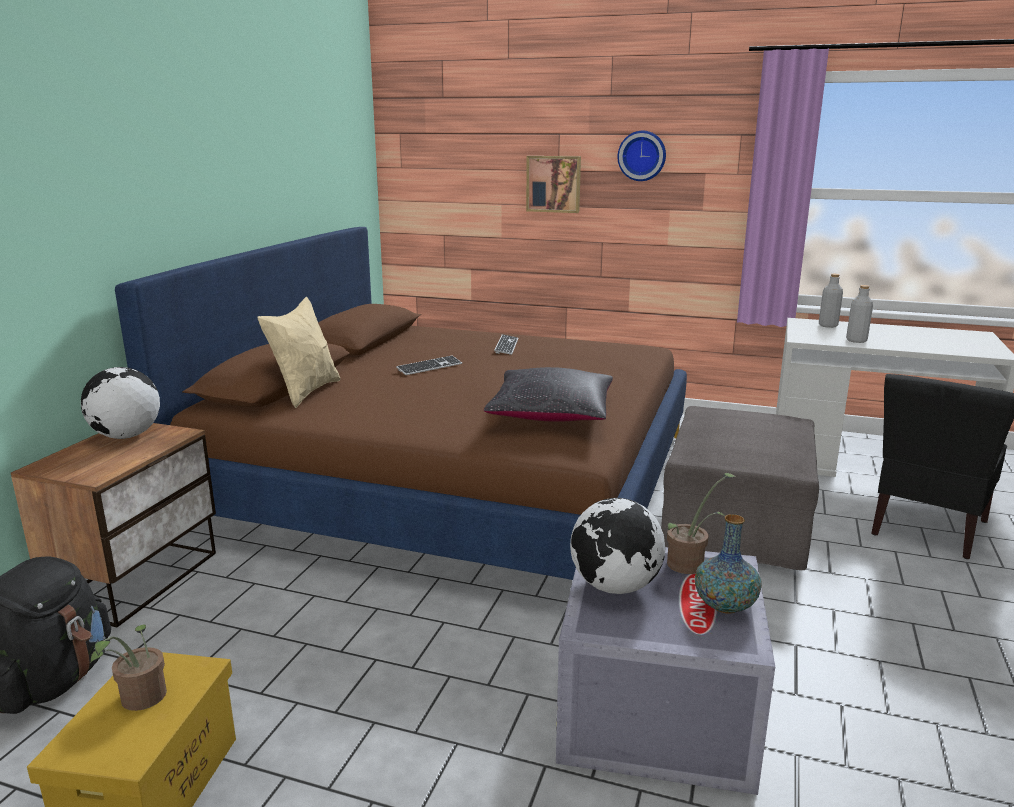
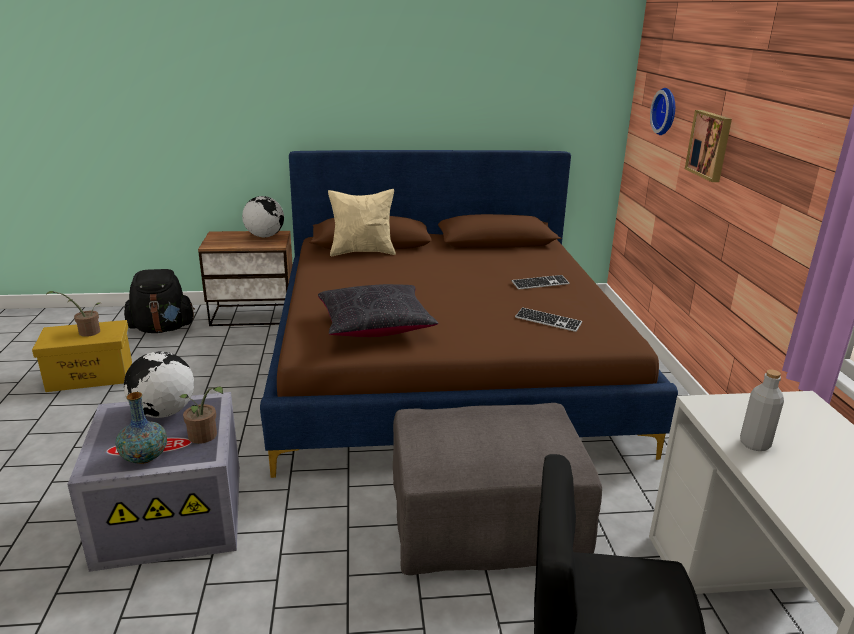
camera: 65 degrees right, 5 degrees up
keyboard [396,356,462,375] -> keyboard moved to [515,307,582,332]
wall clock [618,131,666,181] -> wall clock moved to [650,88,675,135]
grey bottle [819,274,843,328] -> none

